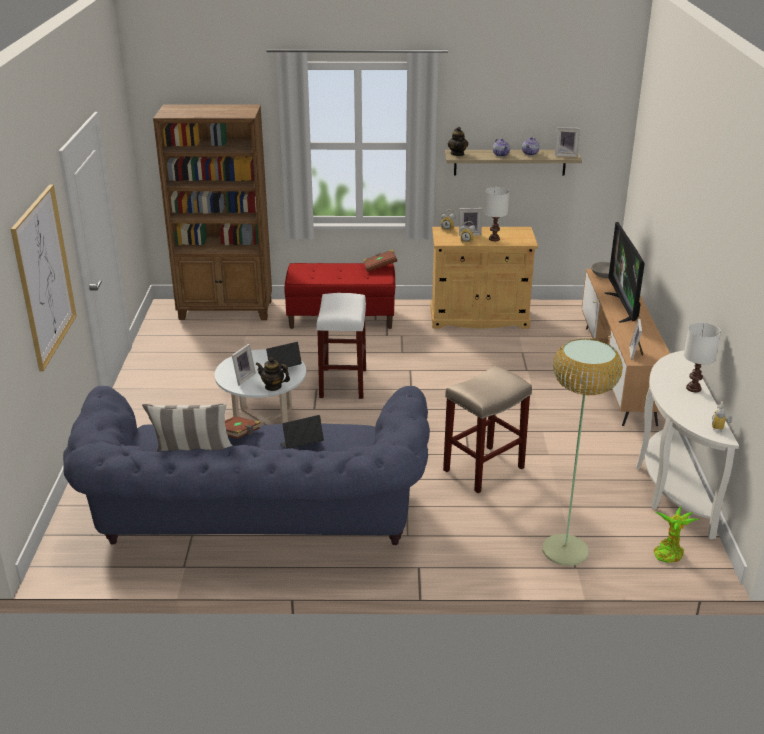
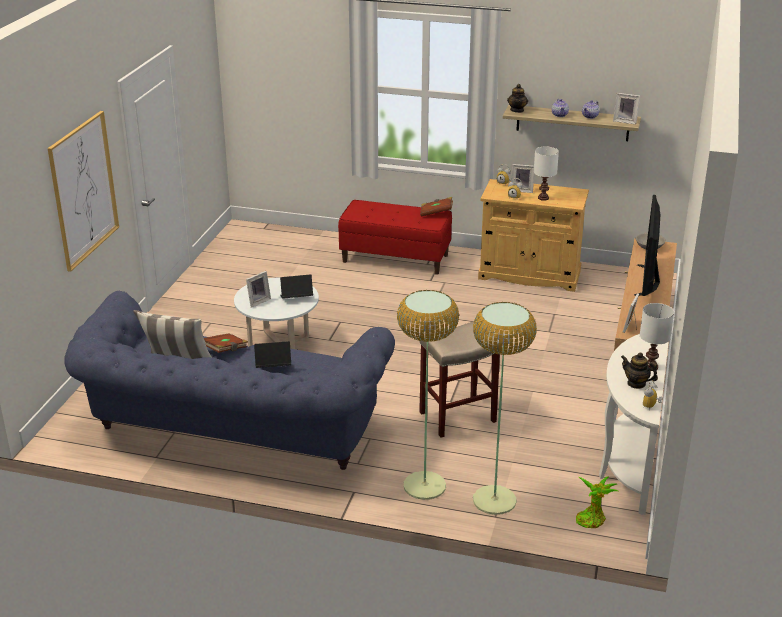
camera: 15 degrees right, 0 degrees up
brown bookcase [153,104,272,320] -> none
teapot [256,357,290,391] -> teapot moved to [621,352,658,389]
white stool [316,293,366,399] -> none
none -> floor lamp [397,290,459,500]

